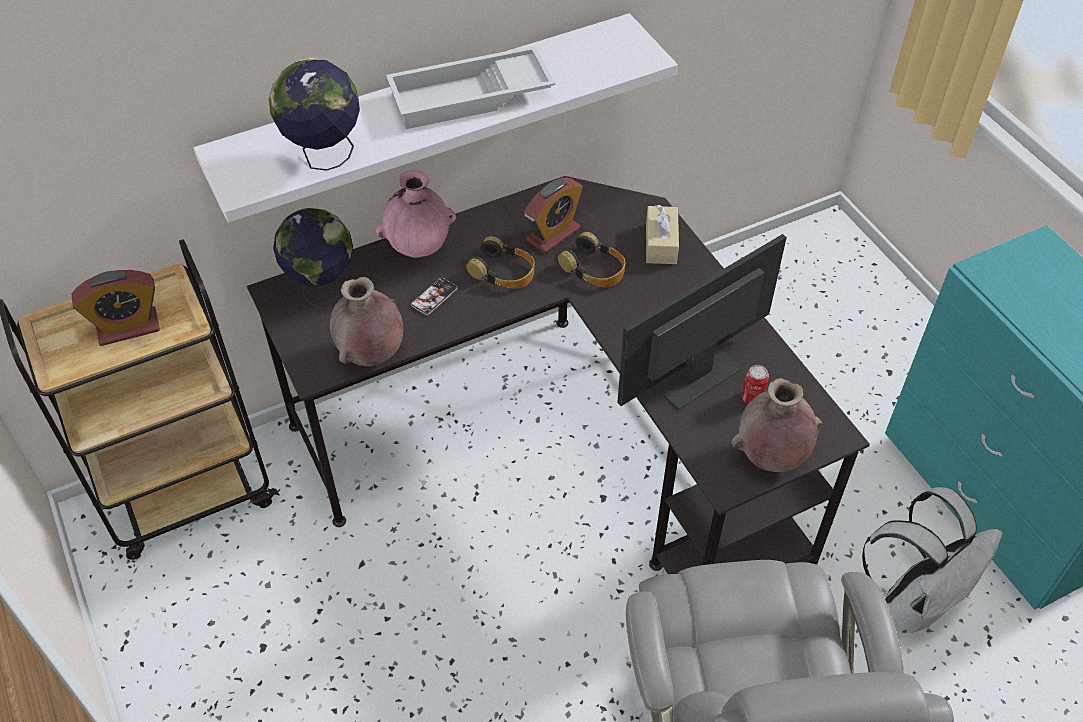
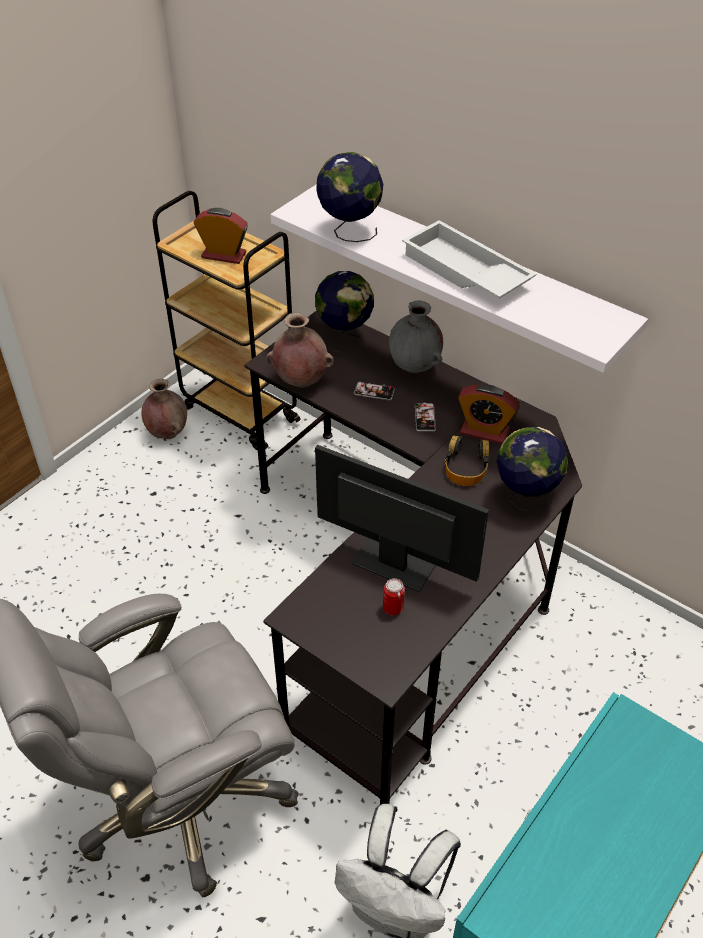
camera: 65 degrees right, 5 degrees down
alarm clock [71,270,160,346] -> alarm clock turned 150 degrees clockwise [194,208,248,264]
pink vase [376,170,456,258] -> grey vase [389,300,443,373]
headphones [466,236,535,289] -> phone [415,403,436,432]
beige tissue box [646,205,679,264] -> globe [496,427,568,511]
brown vase [731,378,824,472] -> brown vase moved to [141,379,187,439]

